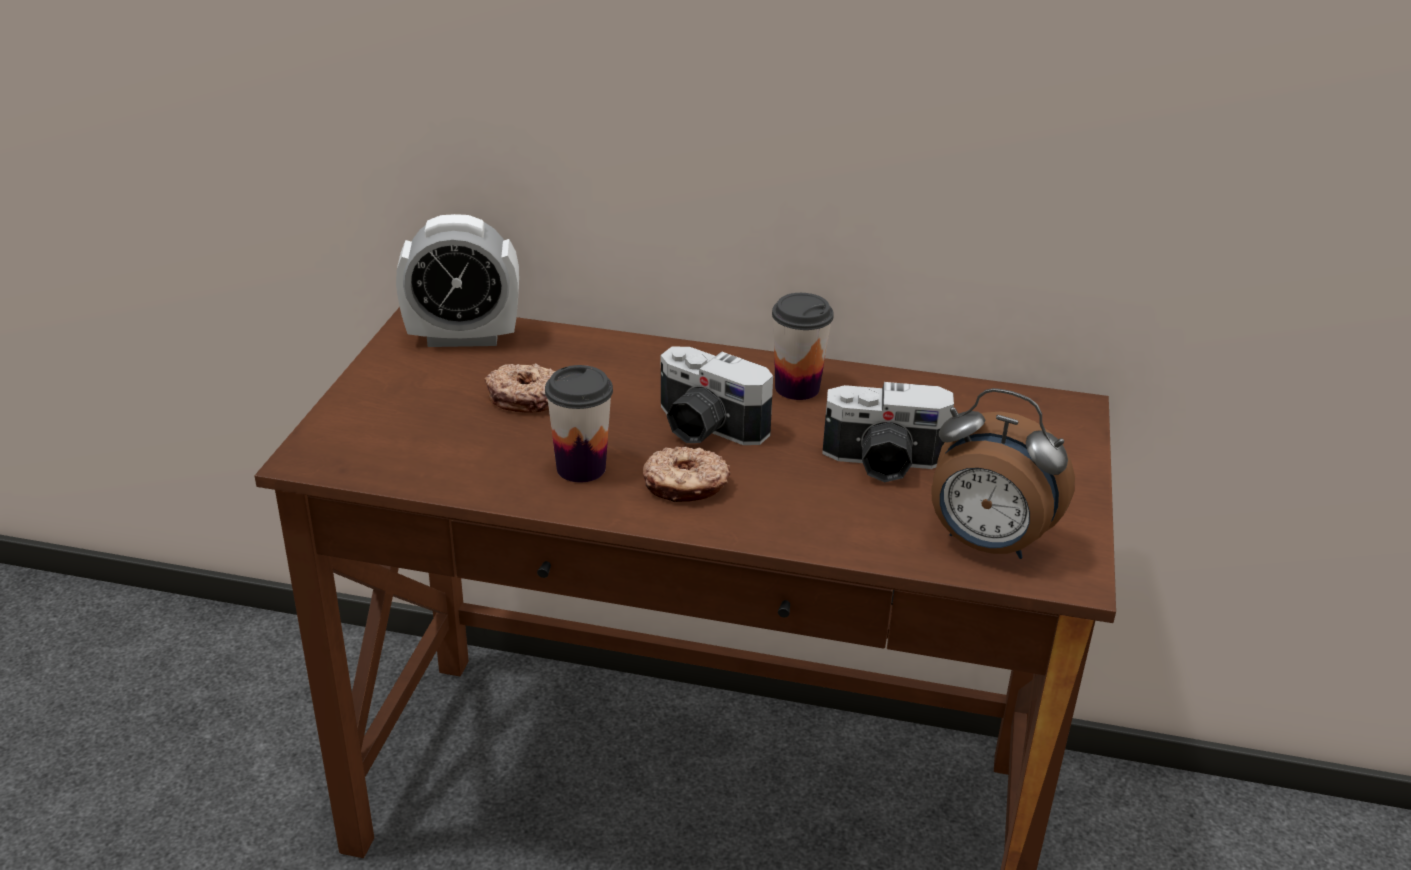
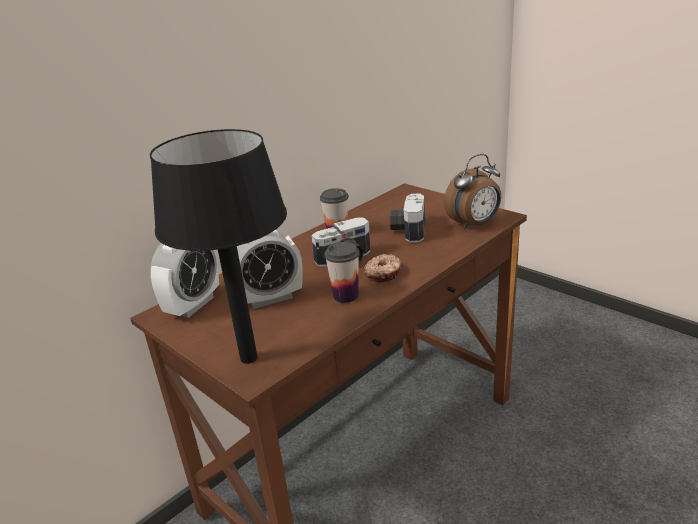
camera: 55 degrees left, 5 degrees down
donut [484,363,556,413] -> alarm clock [237,230,303,309]
camera [822,382,954,482] -> camera turned 150 degrees clockwise [390,193,425,243]
none -> black table lamp [150,129,287,364]

